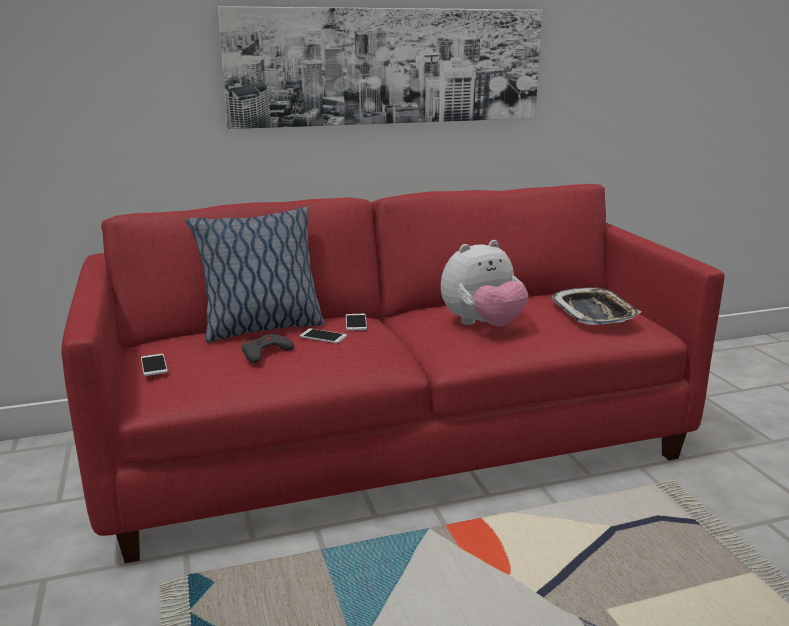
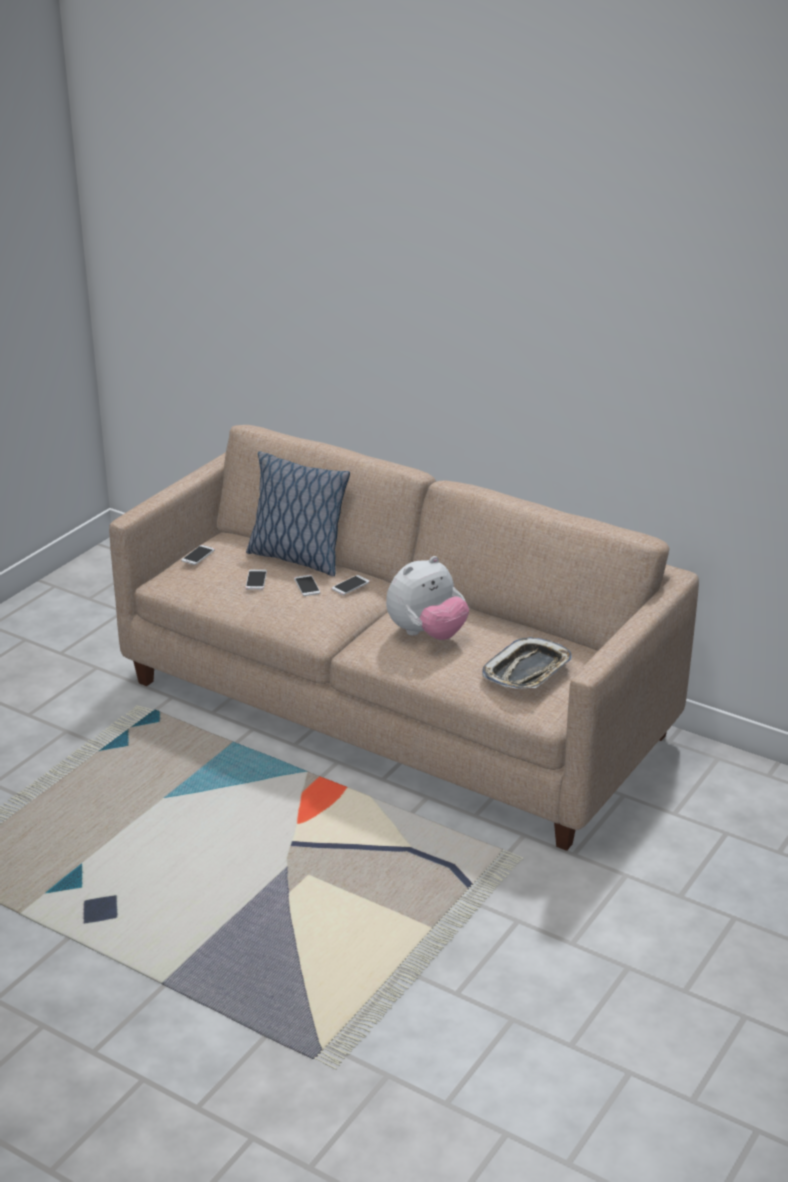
camera: 50 degrees right, 10 degrees up
red sofa [61,184,725,563] -> beige sofa [109,425,699,851]
picture [218,6,542,129] -> none
grey game controller [241,334,294,363] -> phone [245,569,267,590]
plush toy [441,240,528,326] -> plush toy turned 60 degrees counterclockwise [386,556,469,640]

